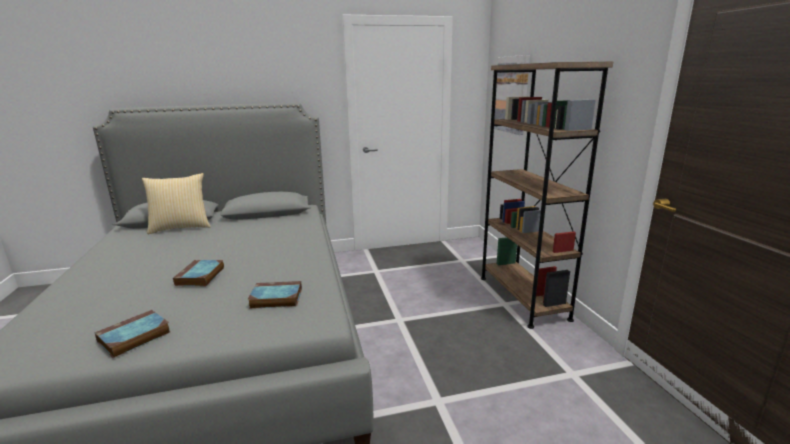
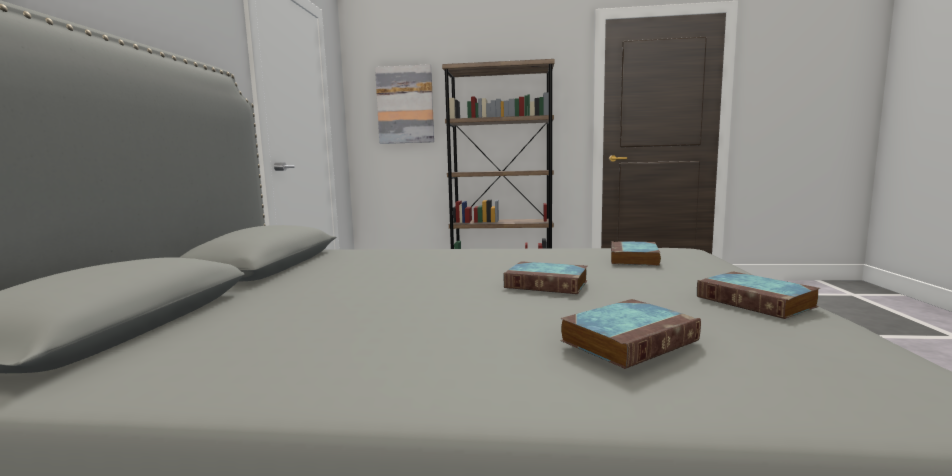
camera: 70 degrees left, 10 degrees down
pillow [142,173,211,234] -> none
none -> book [560,299,701,369]

